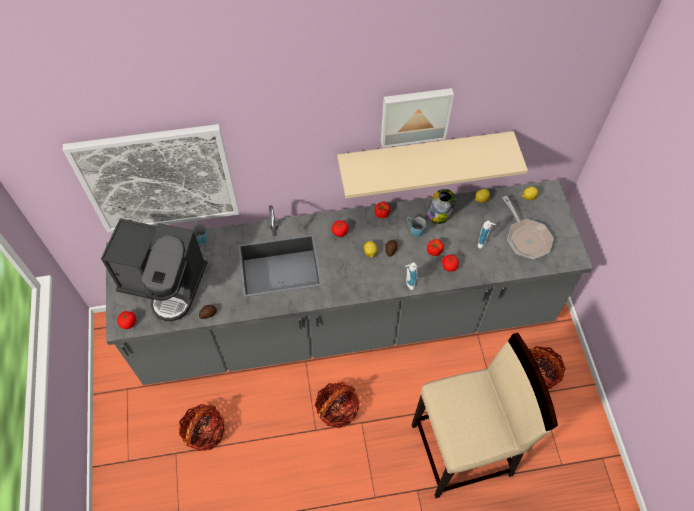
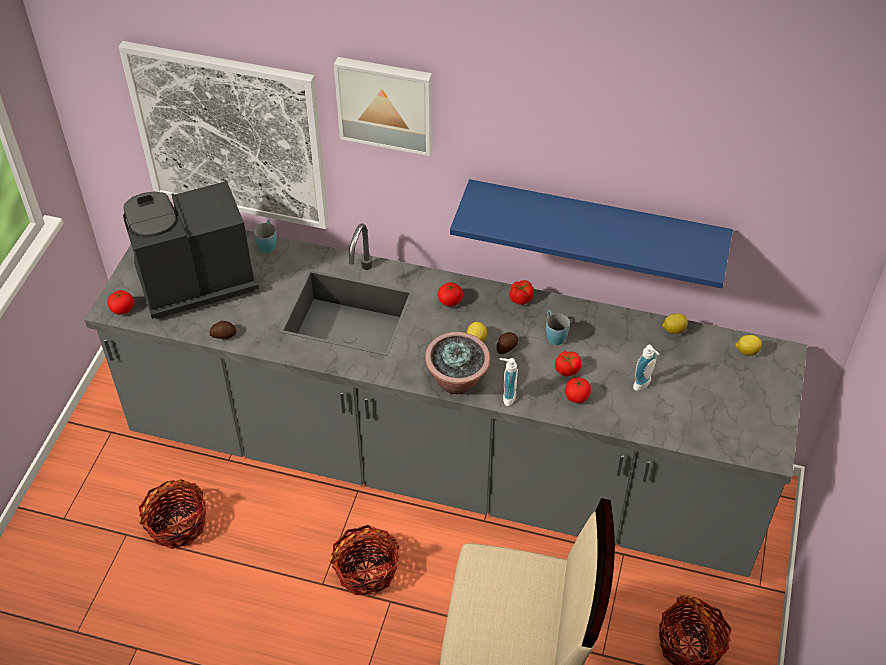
camera: 25 degrees right, 10 degrees down
coffee machine [101,218,208,321] -> coffee machine turned 120 degrees clockwise [123,180,259,319]
beige shelf [337,131,528,198] -> blue shelf [450,179,733,288]
picture [381,88,454,148] -> picture moved to [334,57,433,156]
jar [427,189,456,224] -> none
frying pan [502,196,554,259] -> none
none -> potted plant [425,332,490,394]

